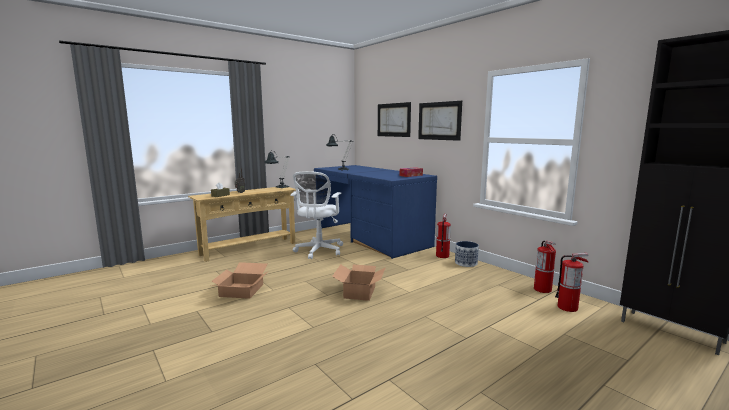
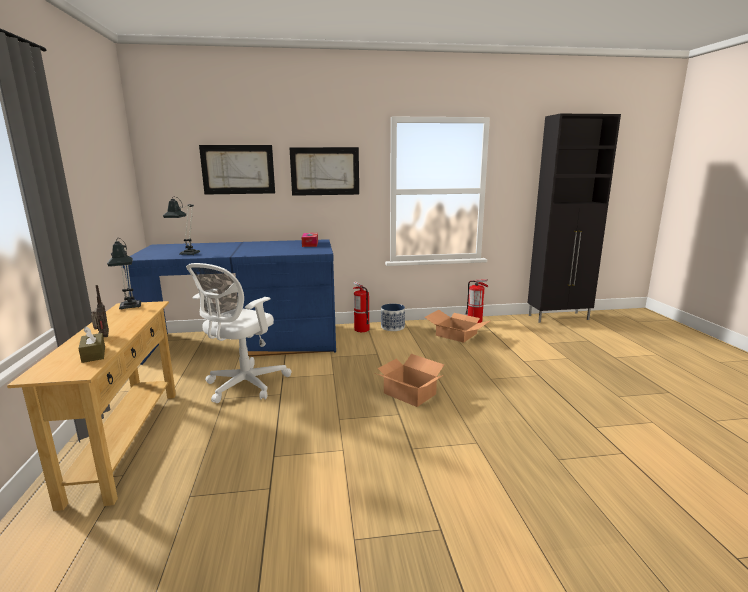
camera: 60 degrees left, 5 degrees up
cardboard box [212,262,269,299] -> cardboard box moved to [425,310,490,343]
white office chair [290,171,343,259] -> white office chair turned 75 degrees clockwise [186,263,292,403]
fire extinguisher [555,253,589,312] -> none

